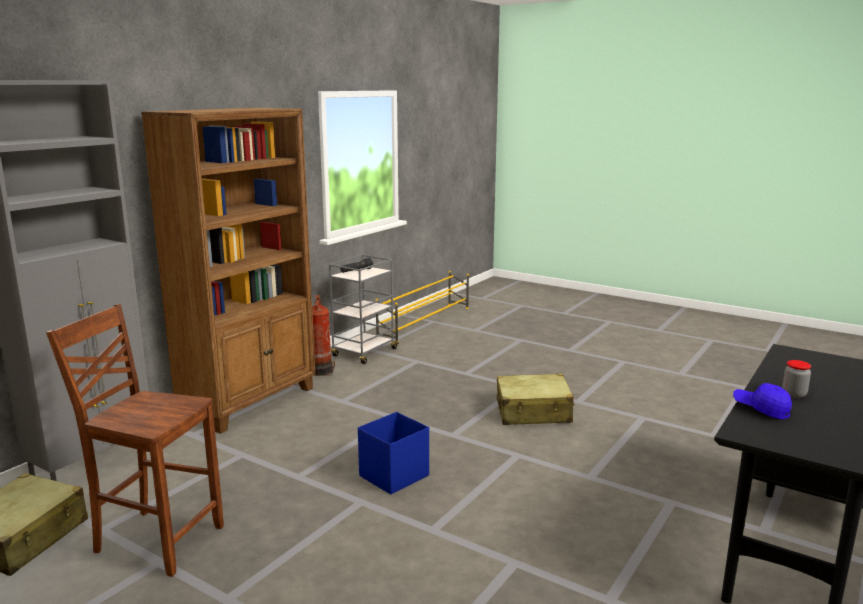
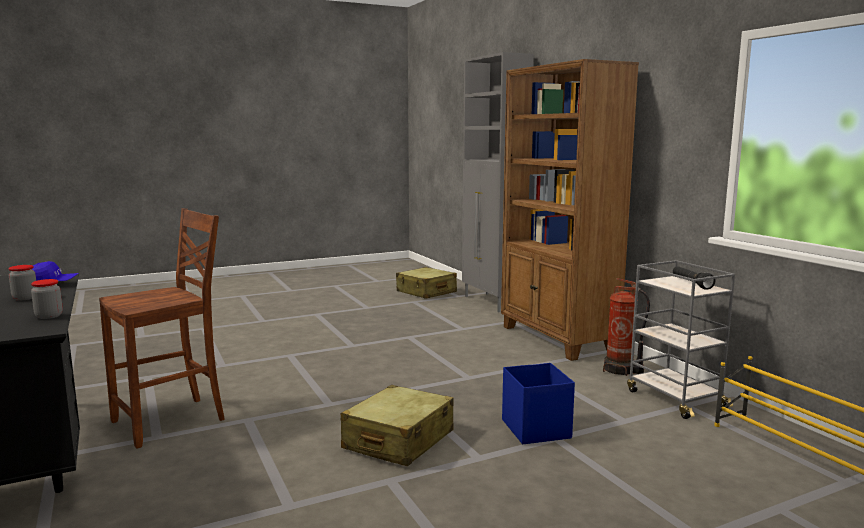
camera: 120 degrees right, 5 degrees down
brown chair [46,304,224,577] -> brown chair moved to [99,208,225,449]
blue storage box [358,412,429,494] -> blue storage box moved to [502,363,575,444]
none -> jar [31,279,63,319]

